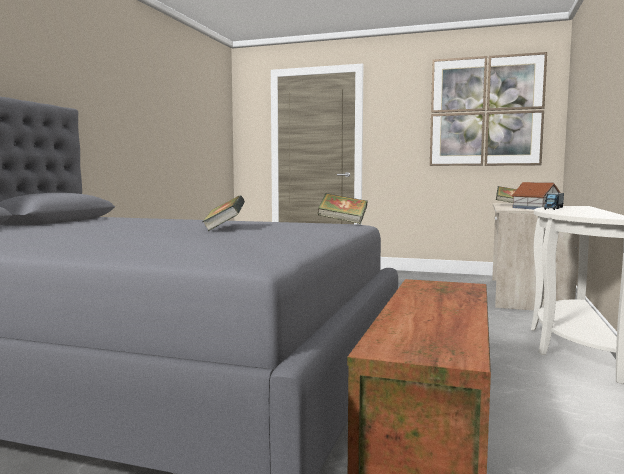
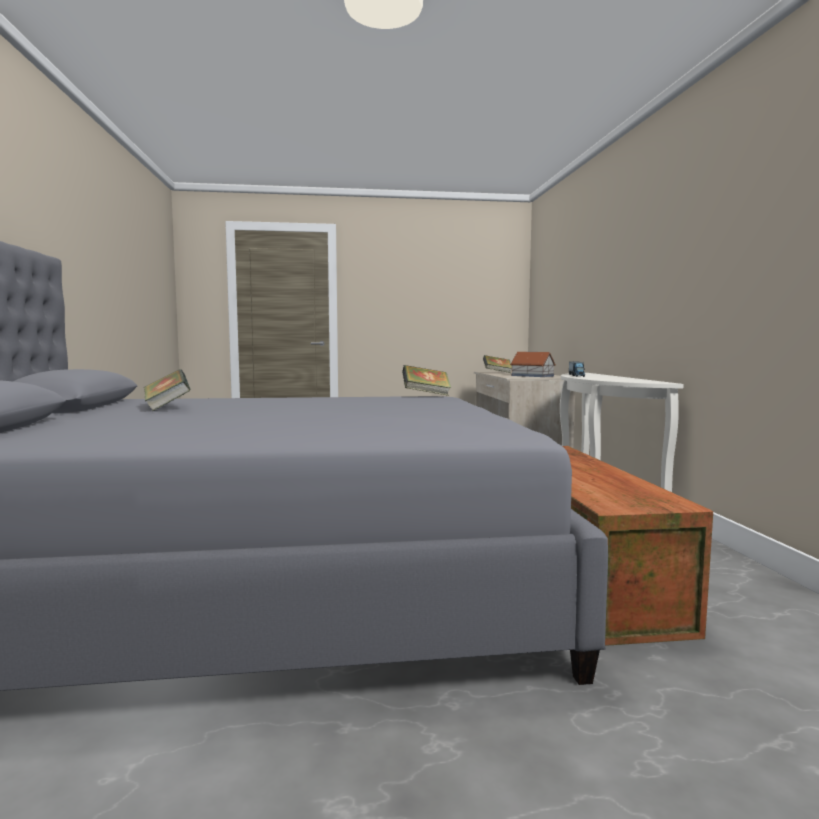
camera: 25 degrees left, 0 degrees up
book [202,195,245,231] -> book moved to [144,369,191,411]
picture [430,52,547,166] -> none

